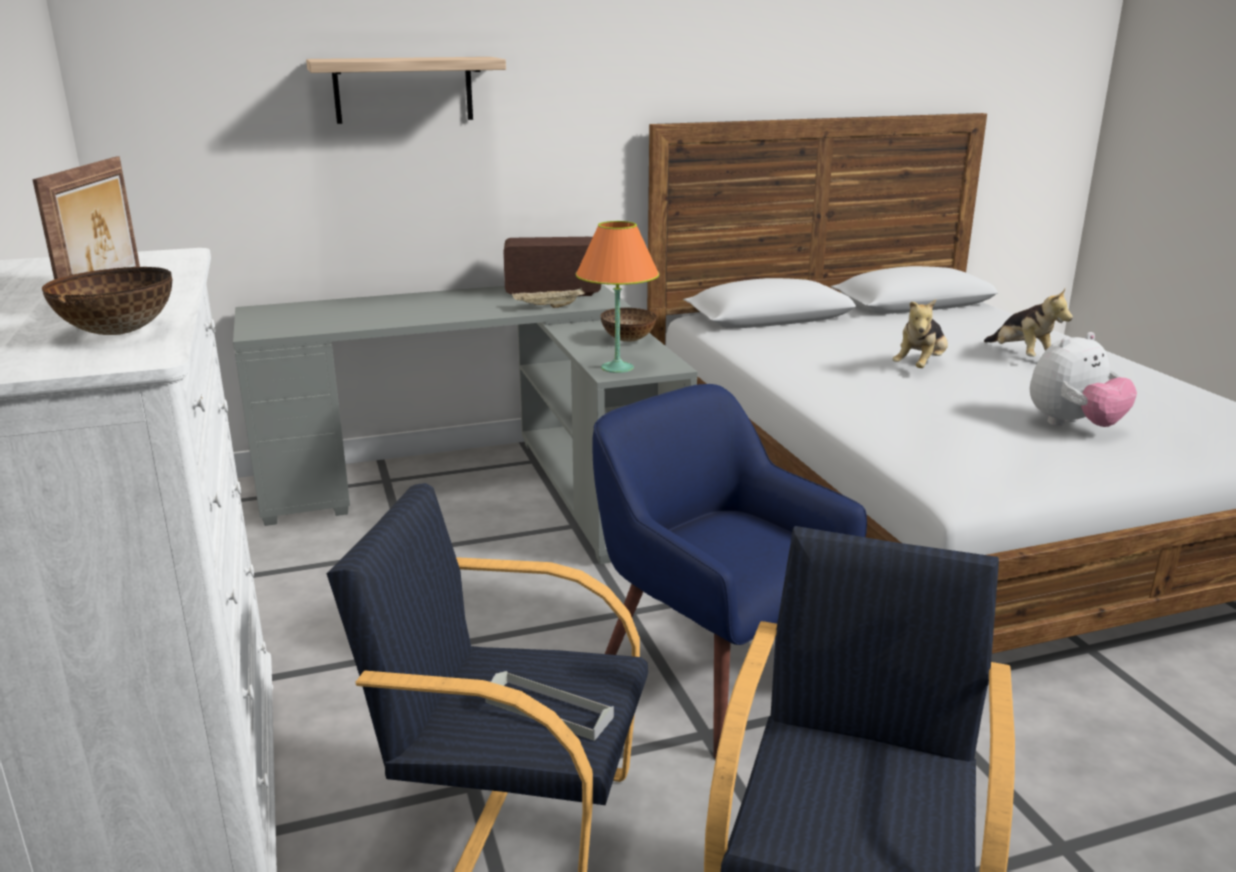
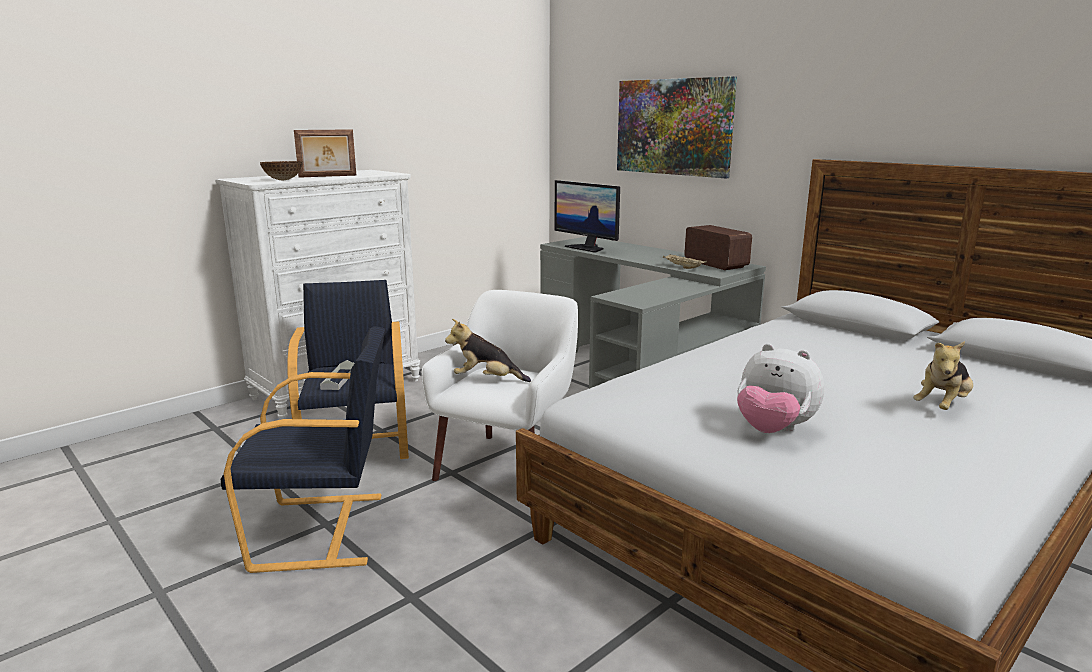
camera: 65 degrees right, 5 degrees down
shelf [306,57,506,124] -> picture [617,76,737,178]
orange table lamp [576,221,659,373] -> none
blue armchair [592,384,867,759] -> white armchair [421,290,578,481]
bowl [601,308,656,342] -> none
plush toy [892,299,948,368] -> plush toy moved to [445,319,531,382]
none -> monitor [555,180,620,253]

